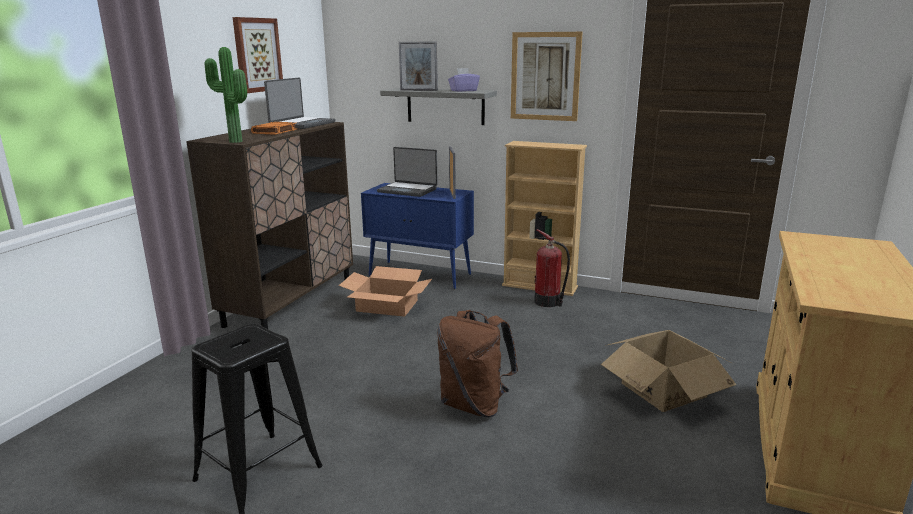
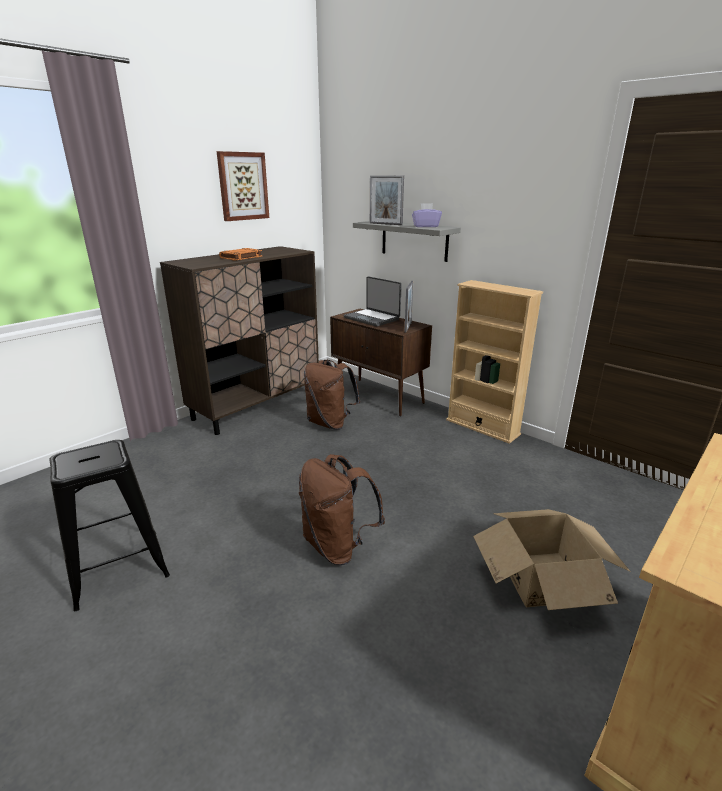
camera: 20 degrees right, 5 degrees up
potted plant [205,47,247,143] -> none
laptop [264,78,336,129] -> none
cardboard box [339,266,432,317] -> brown backpack [304,360,360,430]
blue cabinet [361,183,474,289] -> brown cabinet [330,309,432,416]
picture [511,32,582,121] -> none
fire extinguisher [534,229,570,307] -> none

